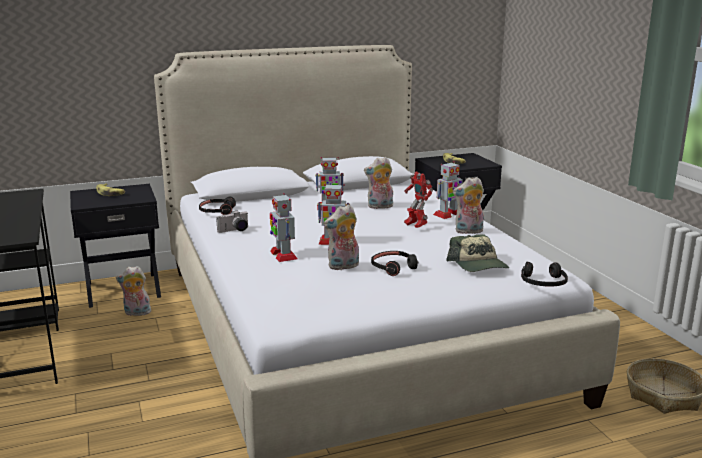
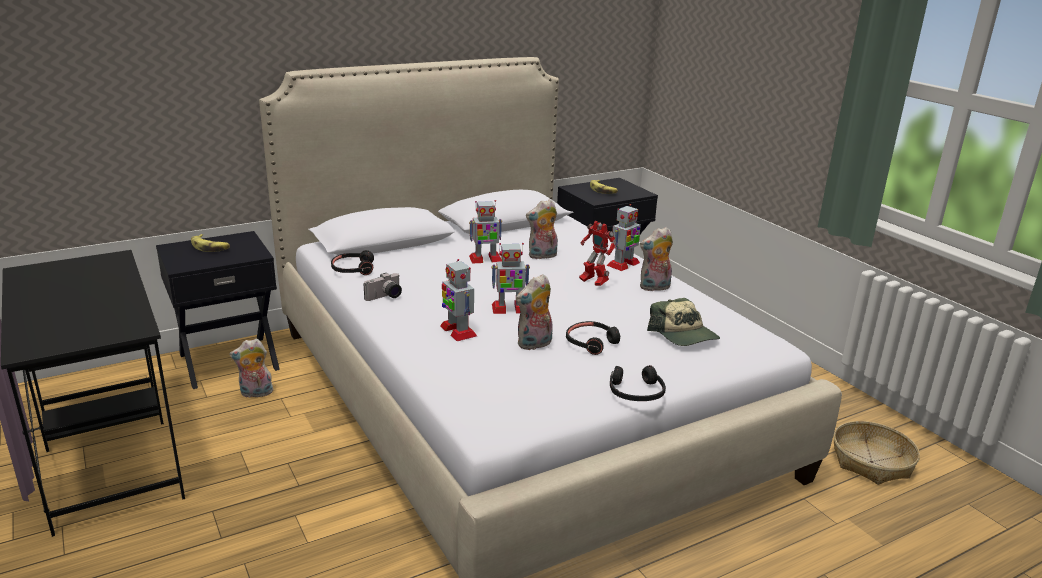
camera: 10 degrees left, 5 degrees up
black headphones [521,262,568,286] -> black headphones moved to [610,365,666,401]

